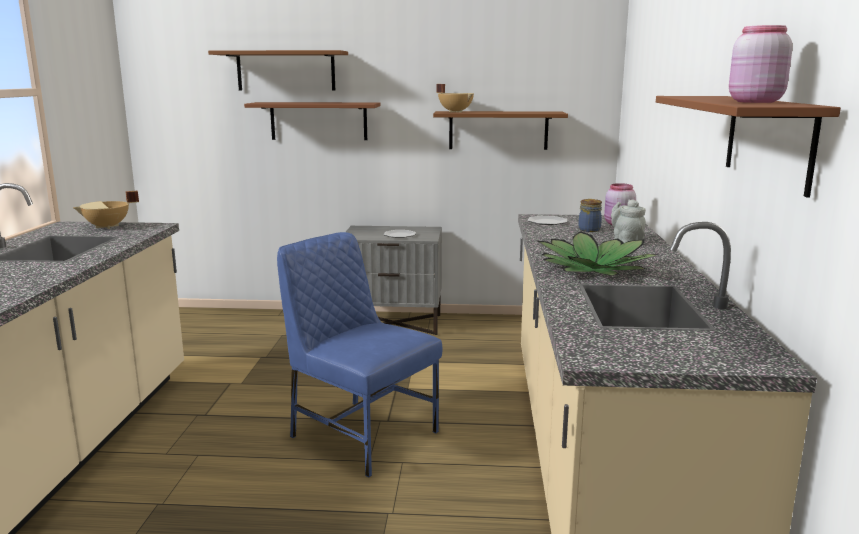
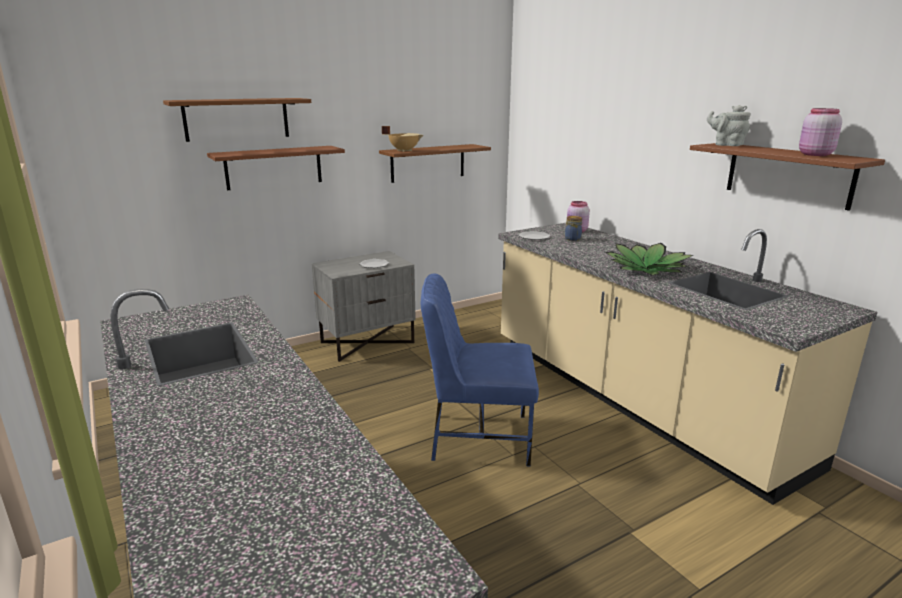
camera: 35 degrees left, 5 degrees up
beige cooking pot [73,191,139,229] -> none
grey teapot [611,199,646,244] -> grey teapot moved to [707,105,751,146]

